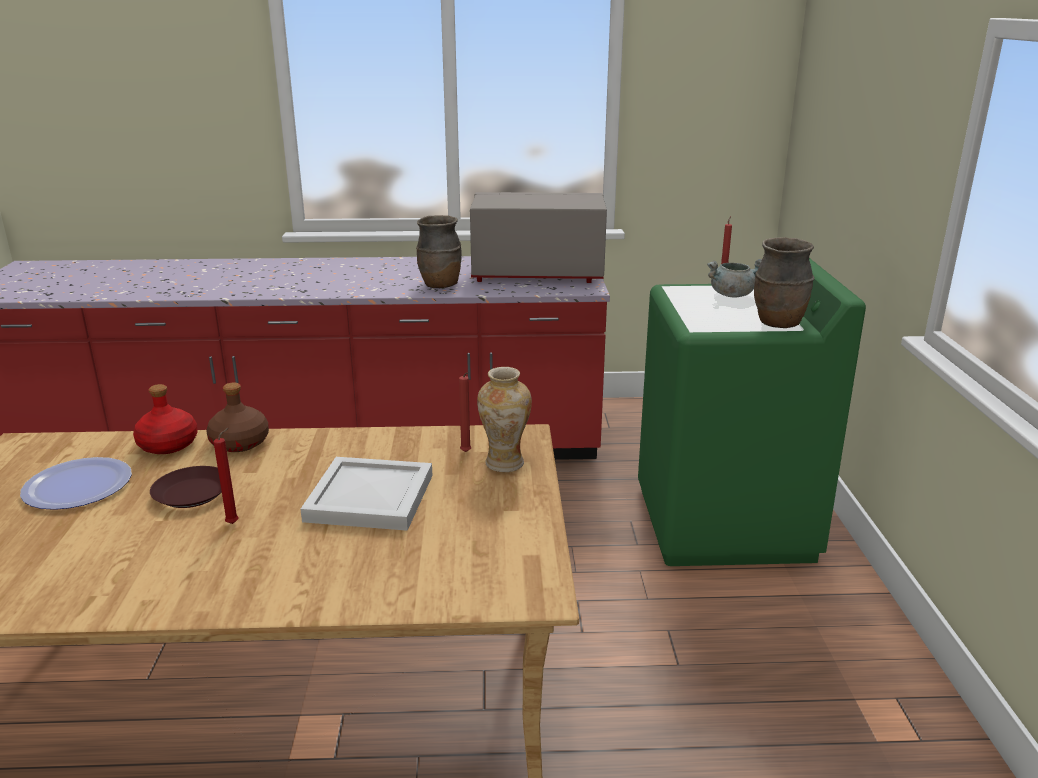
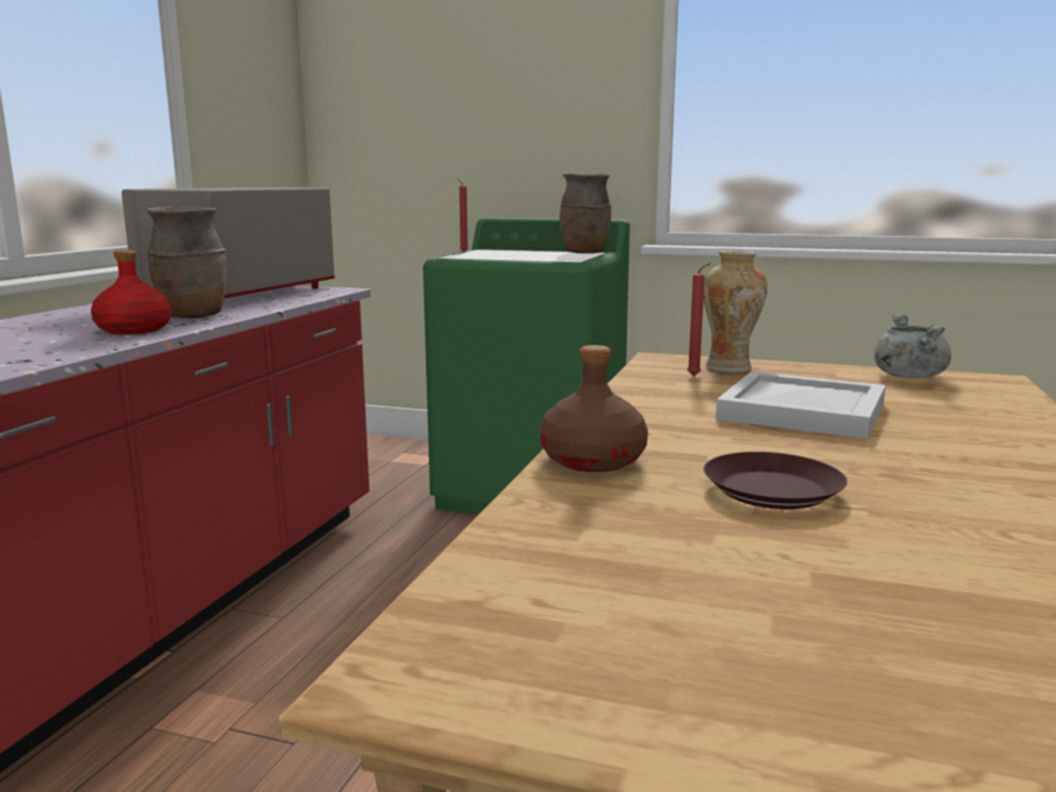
camera: 70 degrees left, 10 degrees down
plate [20,457,132,510] -> none
red bottle [133,384,198,454] -> red bottle moved to [91,250,172,334]
red candle [214,427,238,524] -> none
grey cooking pot [707,259,762,297] -> grey cooking pot moved to [874,314,951,378]

